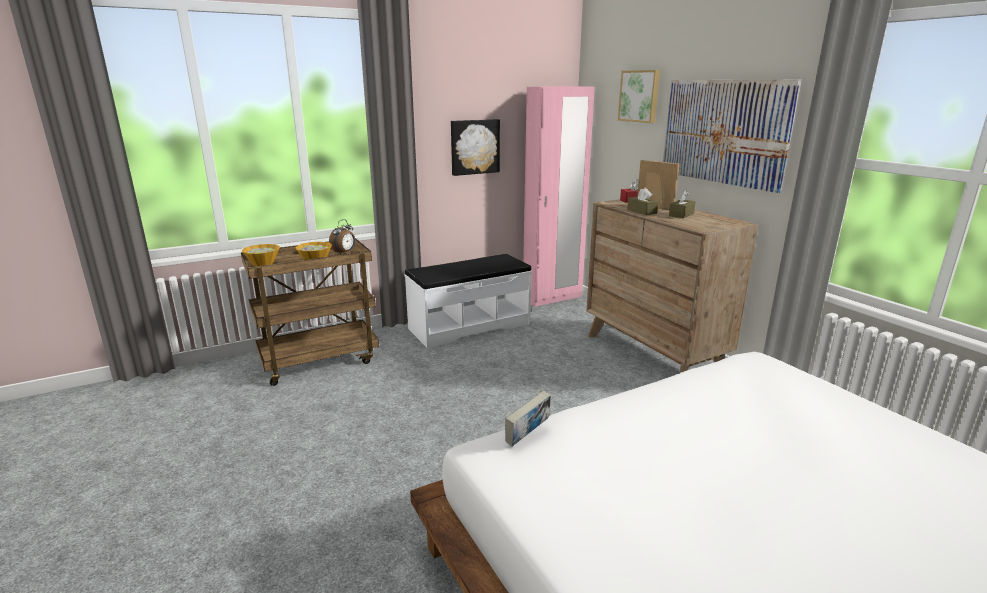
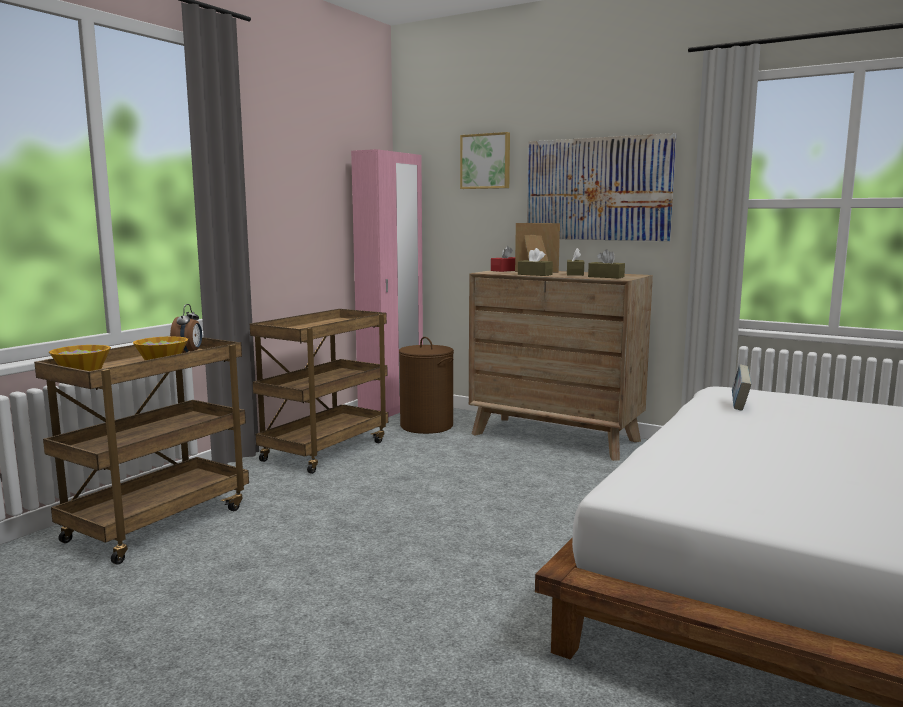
camera: 30 degrees left, 10 degrees down
white bench [405,254,532,348] -> brown cart [250,309,388,474]
picture [451,119,500,176] -> none
book [505,390,551,447] -> book moved to [732,364,752,411]
none -> brown laundry basket [399,337,454,434]
none -> brown tissue box [588,249,625,278]

